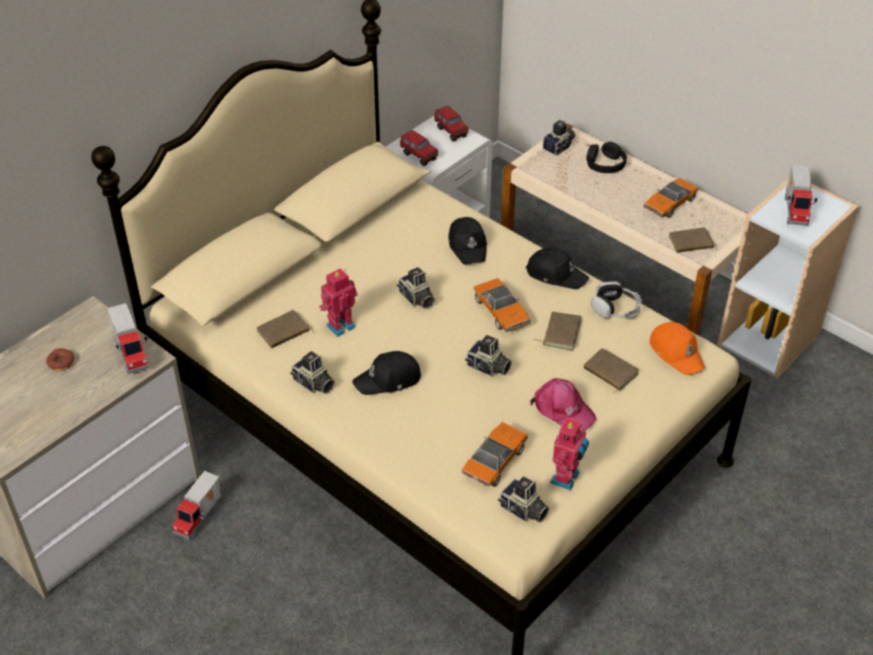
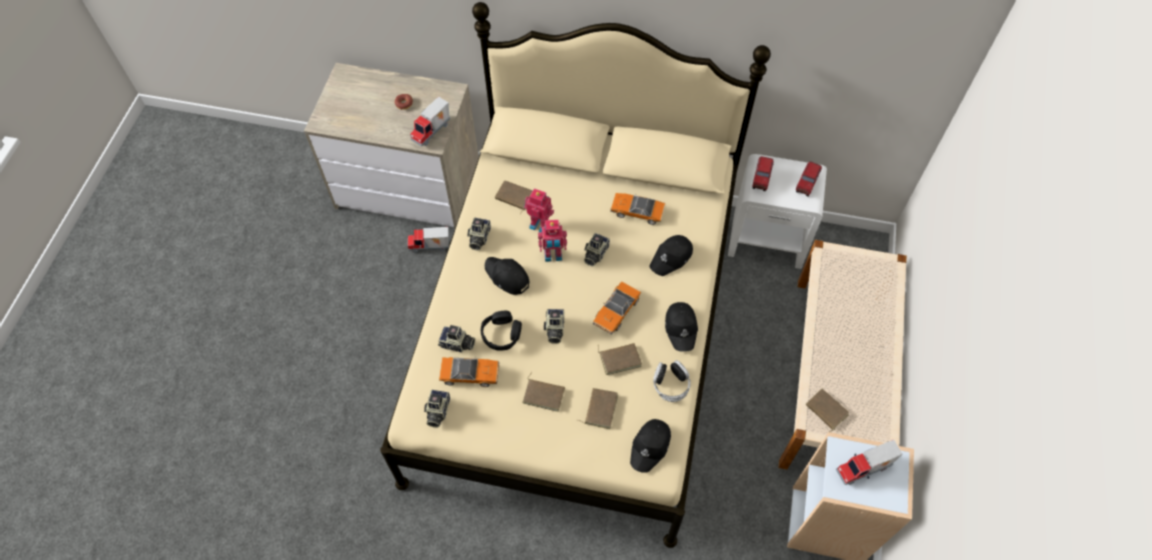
camera: 60 degrees right, 15 degrees up
pink cap [530,378,597,432] -> brown book [522,372,565,412]
camera [543,119,575,155] -> camera moved to [438,325,475,352]
toy robot [550,417,589,490] -> toy robot moved to [538,220,567,262]
black headphones [586,142,627,173] -> black headphones moved to [481,311,522,351]
toy car [643,178,699,218] -> toy car moved to [610,193,666,225]
orange cap [650,322,705,375] -> black cap [630,419,671,473]

